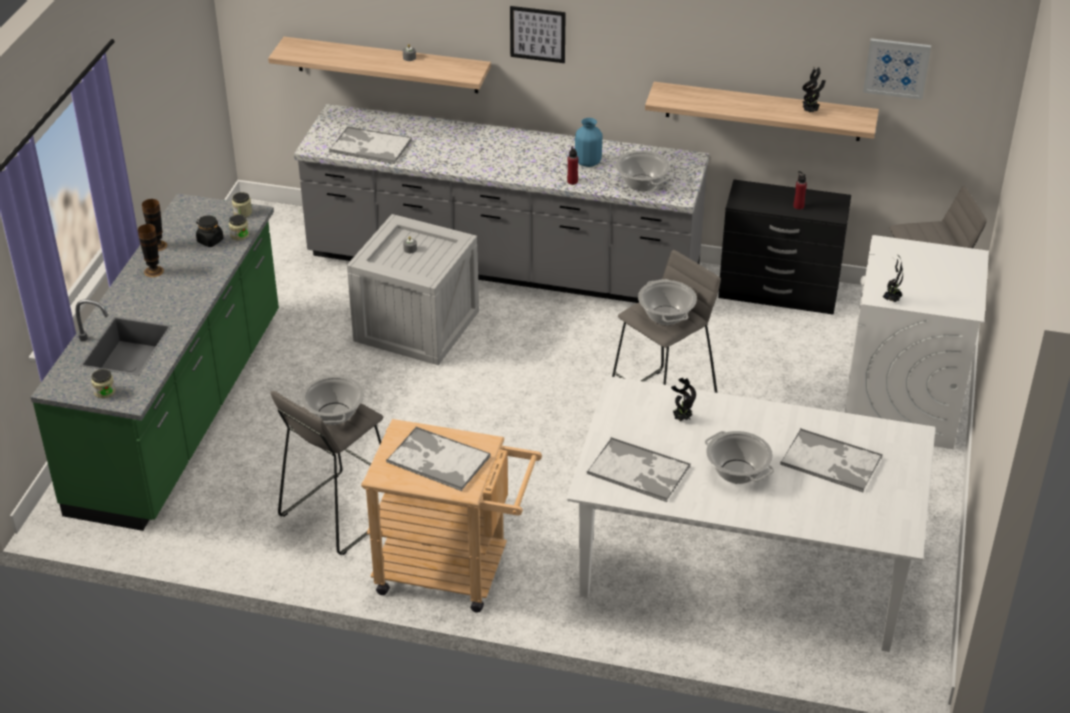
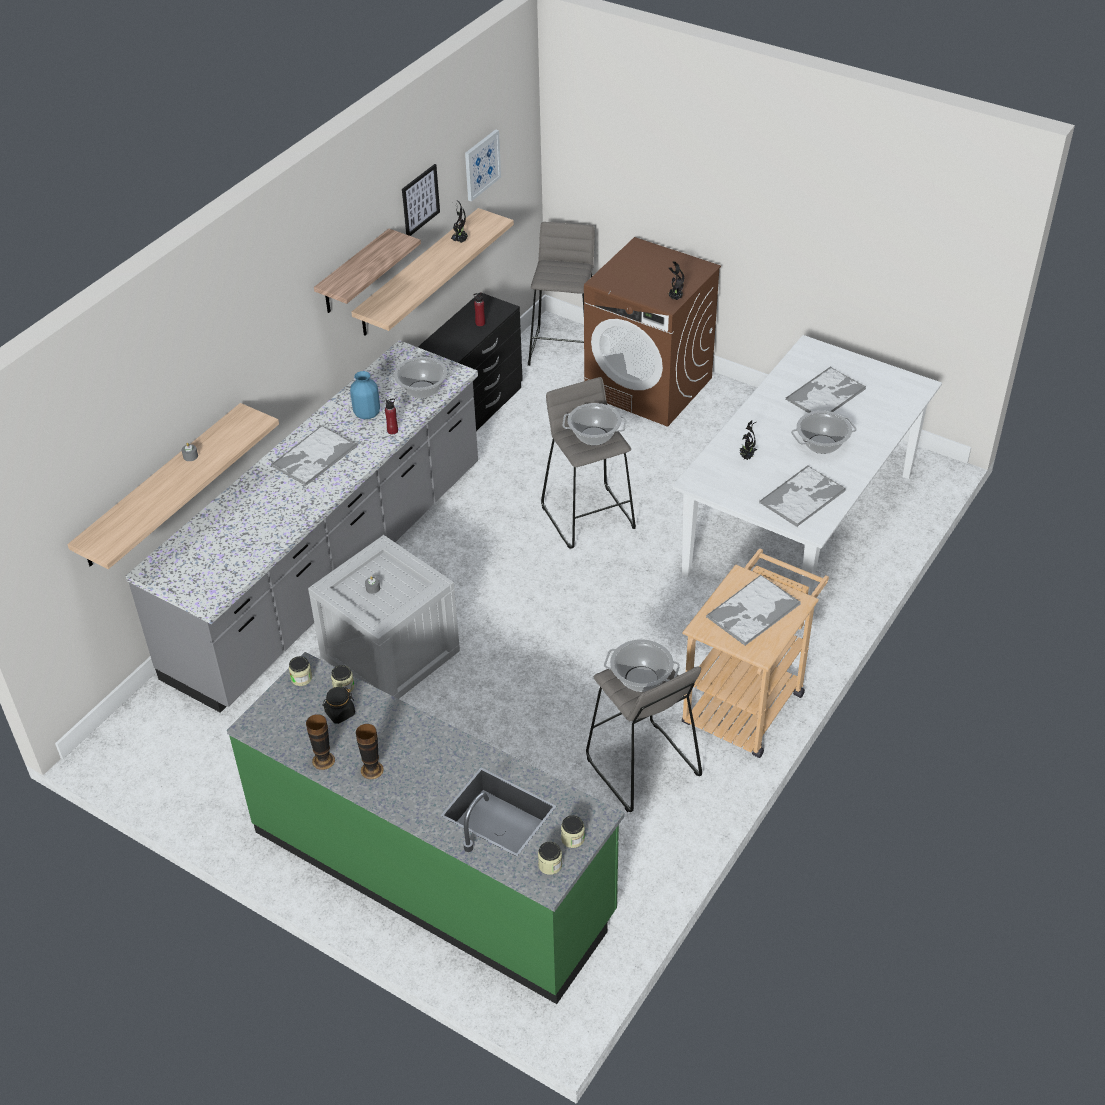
camera: 70 degrees left, 5 degrees up
tray [329,126,412,164] -> tray moved to [271,426,357,486]
picture [510,6,566,63] -> picture moved to [402,164,440,236]
white washing machine [845,235,989,449] -> brown washing machine [584,237,721,427]
none -> shelf [314,229,421,313]
none -> jar [538,842,562,875]

